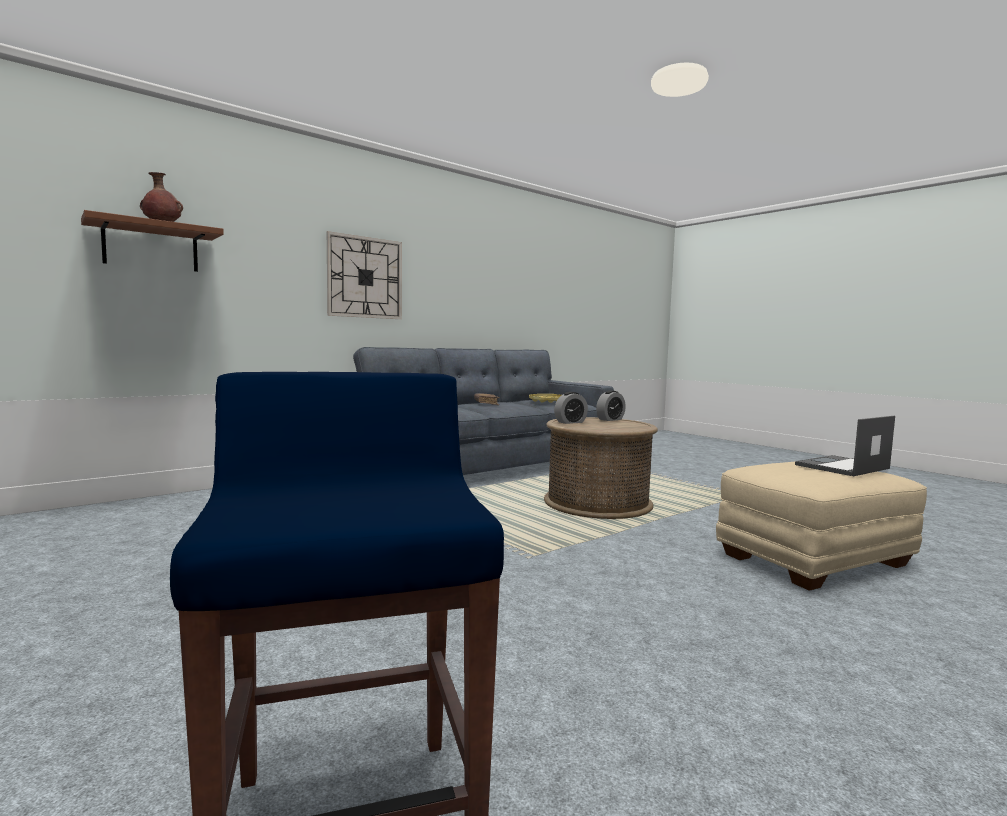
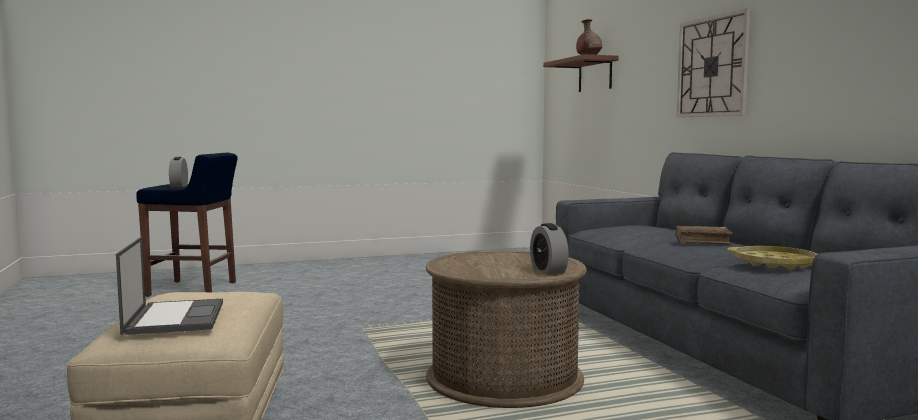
camera: 110 degrees right, 0 degrees up
alarm clock [554,392,588,424] -> alarm clock moved to [169,157,188,187]

